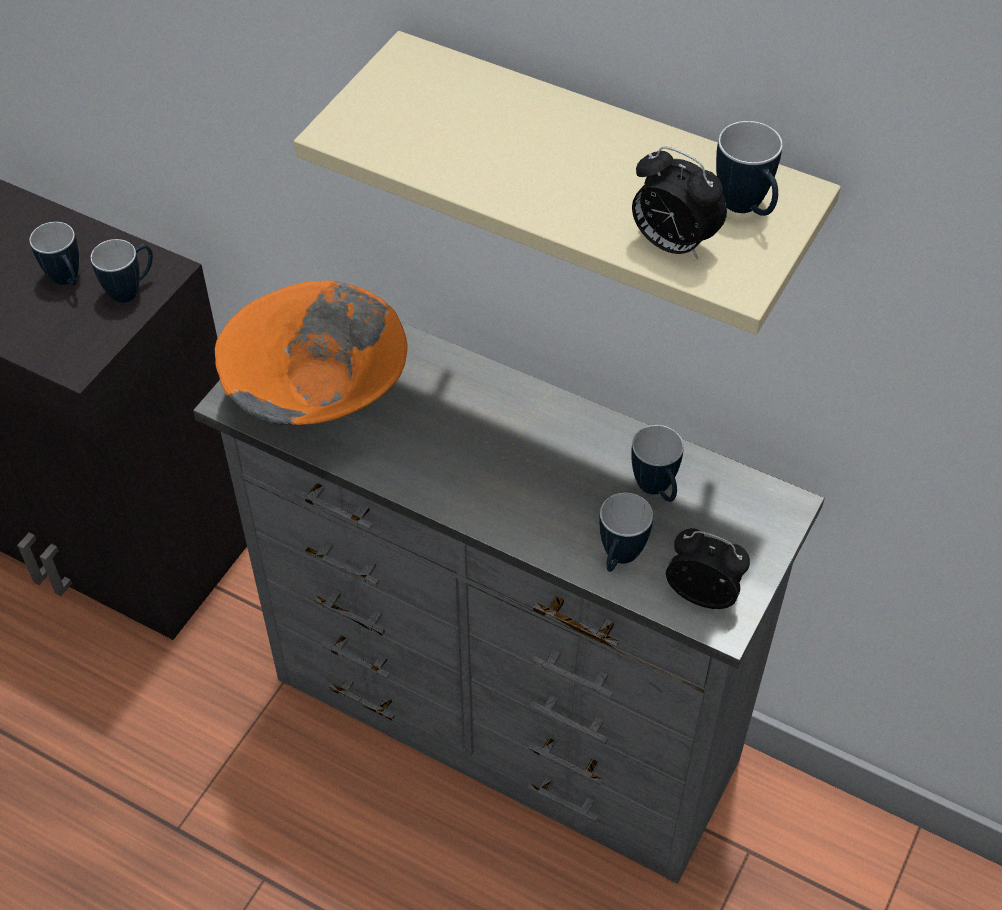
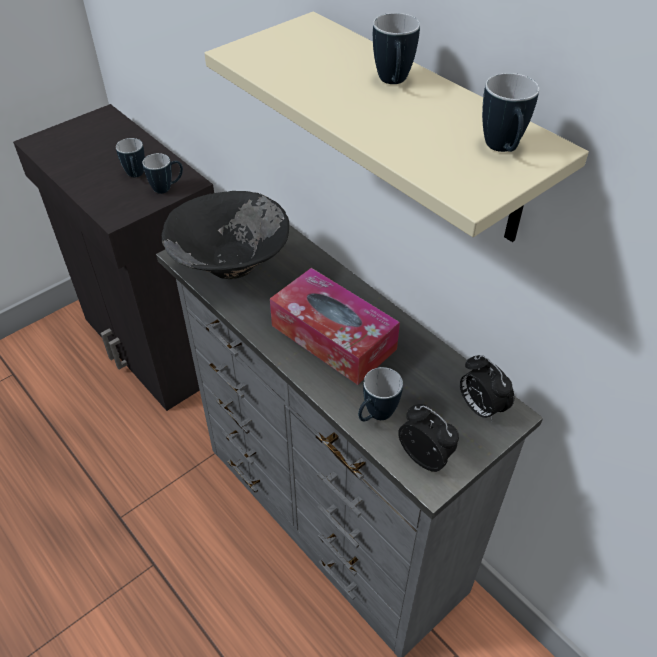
camera: 20 degrees right, 5 degrees down
orange bowl [215,280,408,425] -> black bowl [162,191,289,279]
mug [631,425,684,502] -> mug moved to [373,13,420,84]
alarm clock [632,146,727,260] -> alarm clock moved to [460,355,514,421]
none -> tissue box [270,268,400,385]

